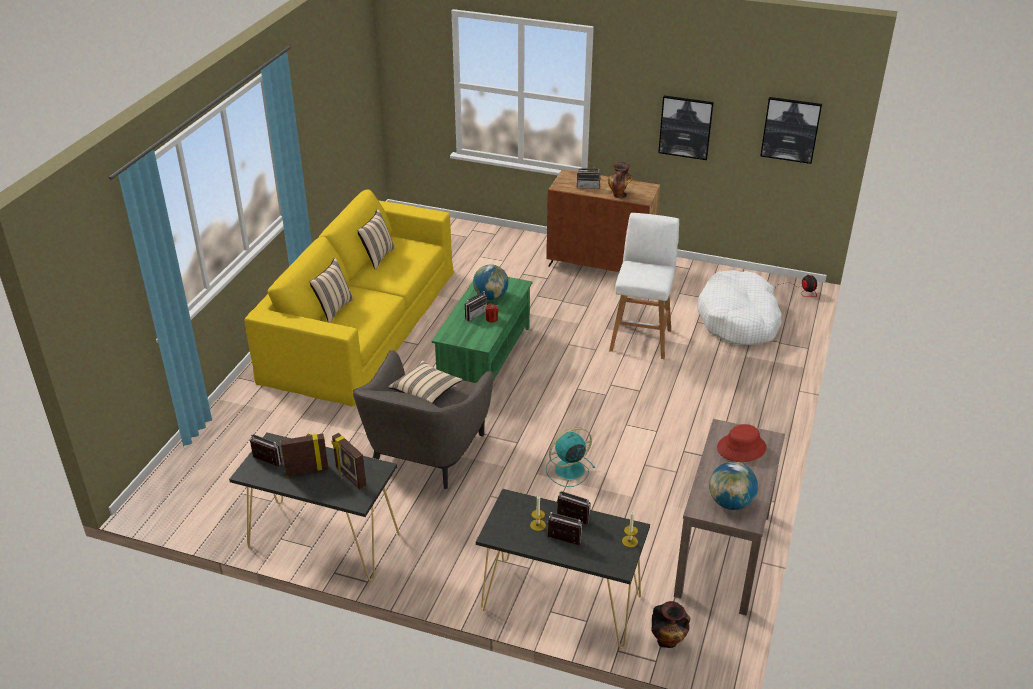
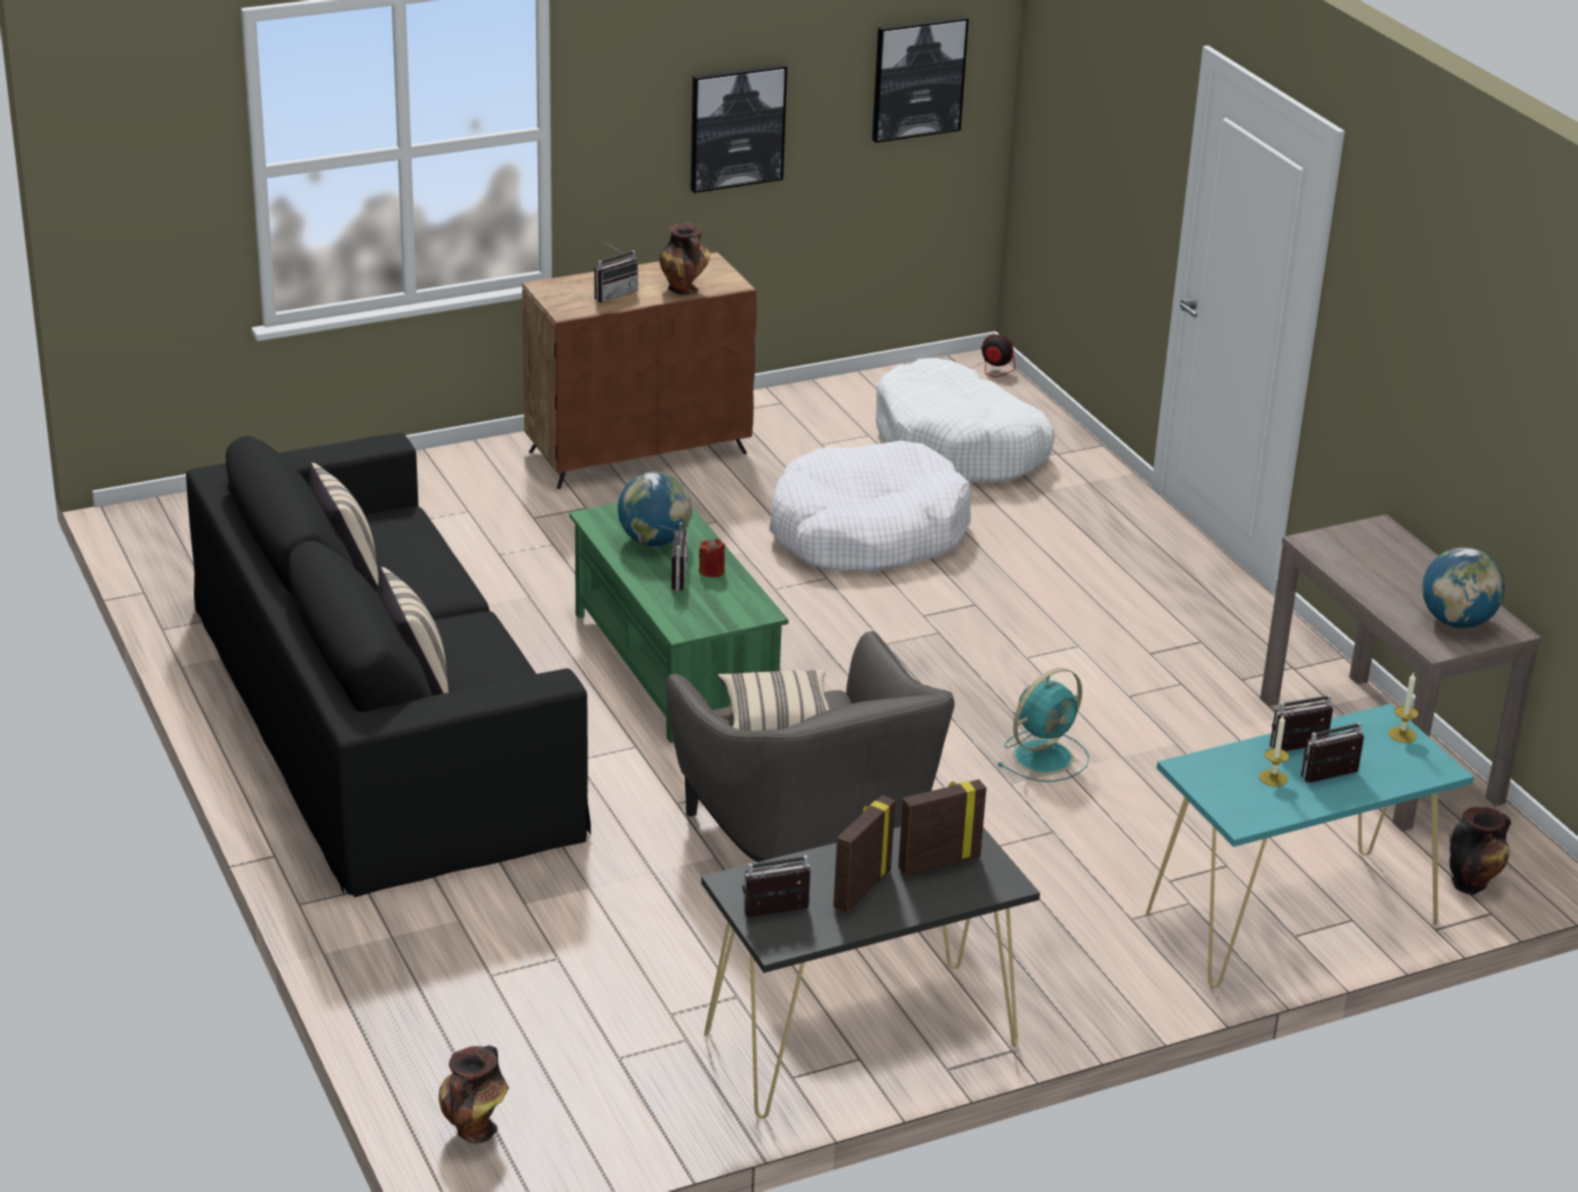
camera: 45 degrees left, 5 degrees down
yellow sofa [245,190,454,407] -> black sofa [186,433,591,897]
picture frame [331,433,366,490] -> picture frame turned 150 degrees clockwise [898,779,986,876]
black console table [476,489,650,649] -> turquoise console table [1146,704,1474,988]
turquoise fan [546,427,595,487] -> turquoise fan turned 150 degrees counterclockwise [997,668,1089,782]
white stool [609,213,679,359] -> white dog bed [769,441,972,573]
red hat [717,424,767,462] -> none
none -> vase [439,1045,509,1143]

